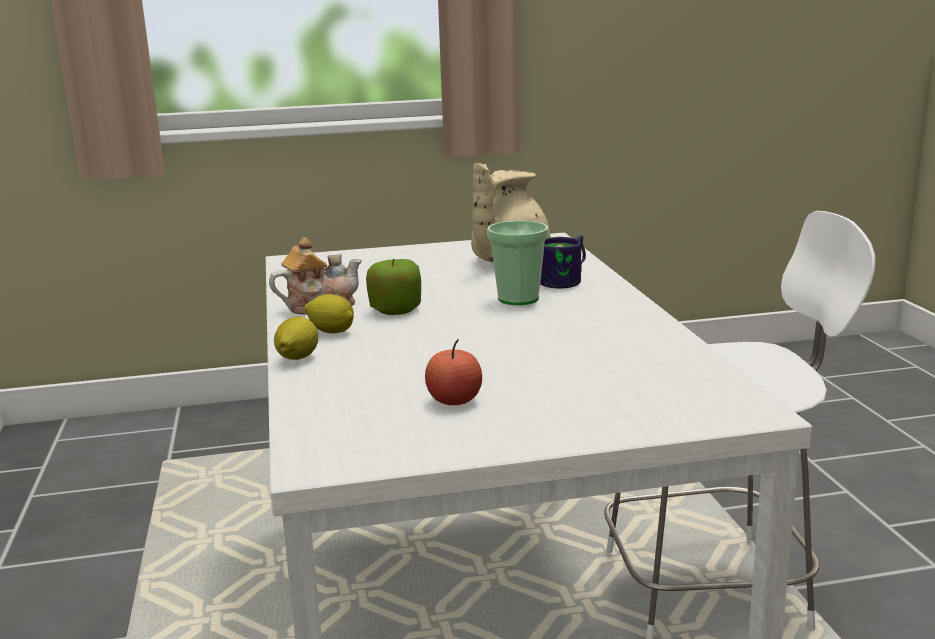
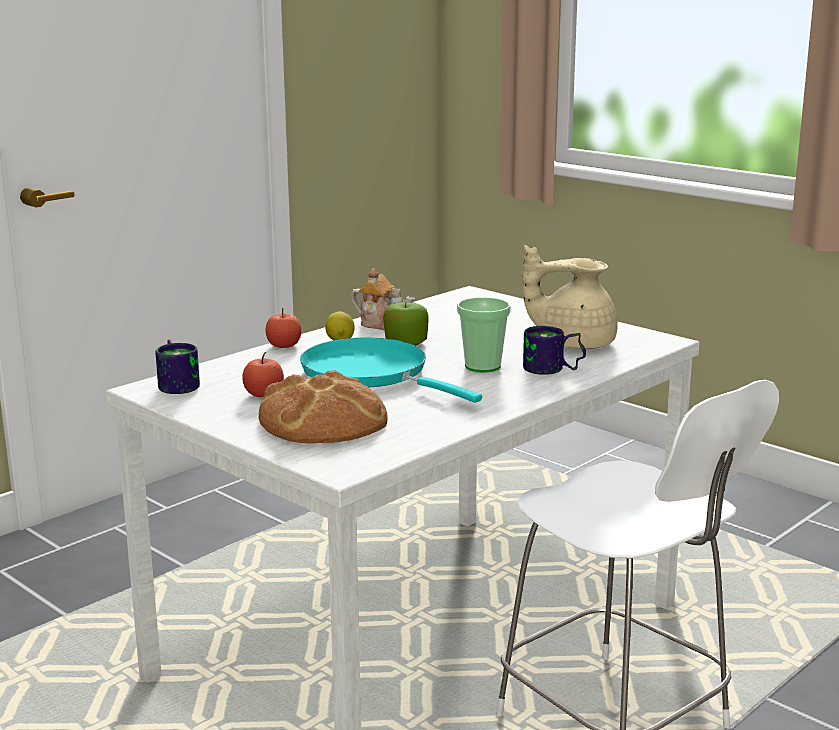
camera: 55 degrees right, 0 degrees up
lemon [274,317,318,360] -> apple [266,308,301,348]
none -> mug [156,339,200,394]
none -> bread [259,370,387,444]
none -> turquoise frying pan [300,338,482,403]

